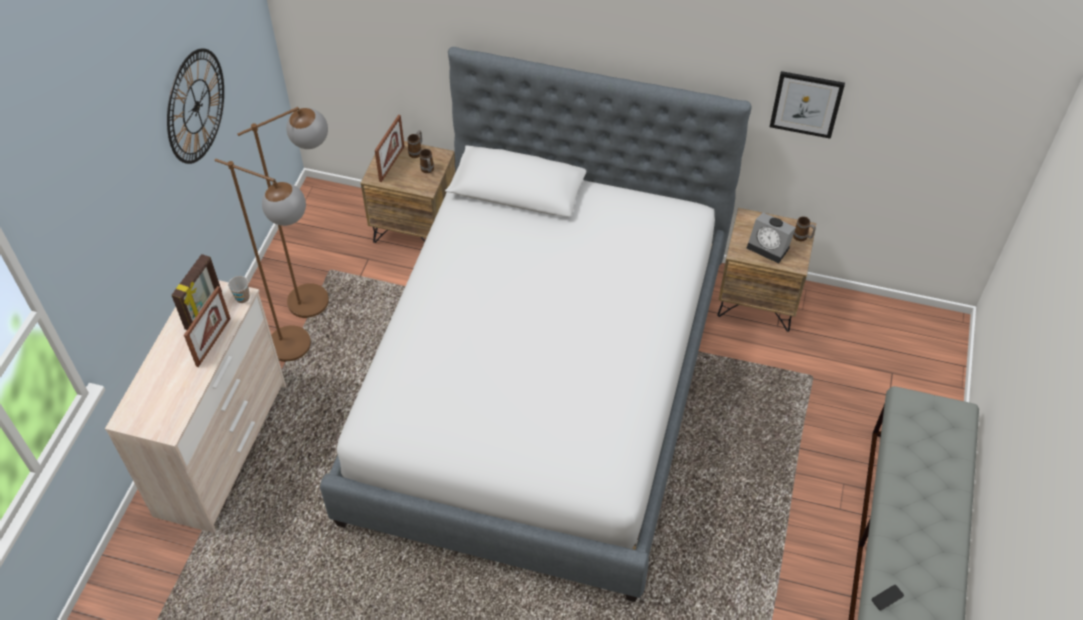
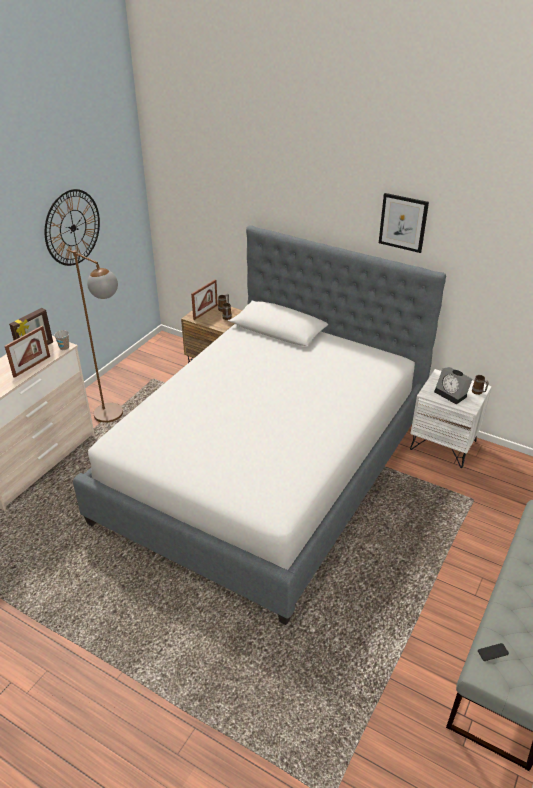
camera: 15 degrees right, 15 degrees down
brown floor lamp [237,107,329,318] -> none
brown nightstand [717,208,816,332] -> white nightstand [410,369,492,468]
picture [770,71,845,139] -> picture moved to [379,193,429,253]

